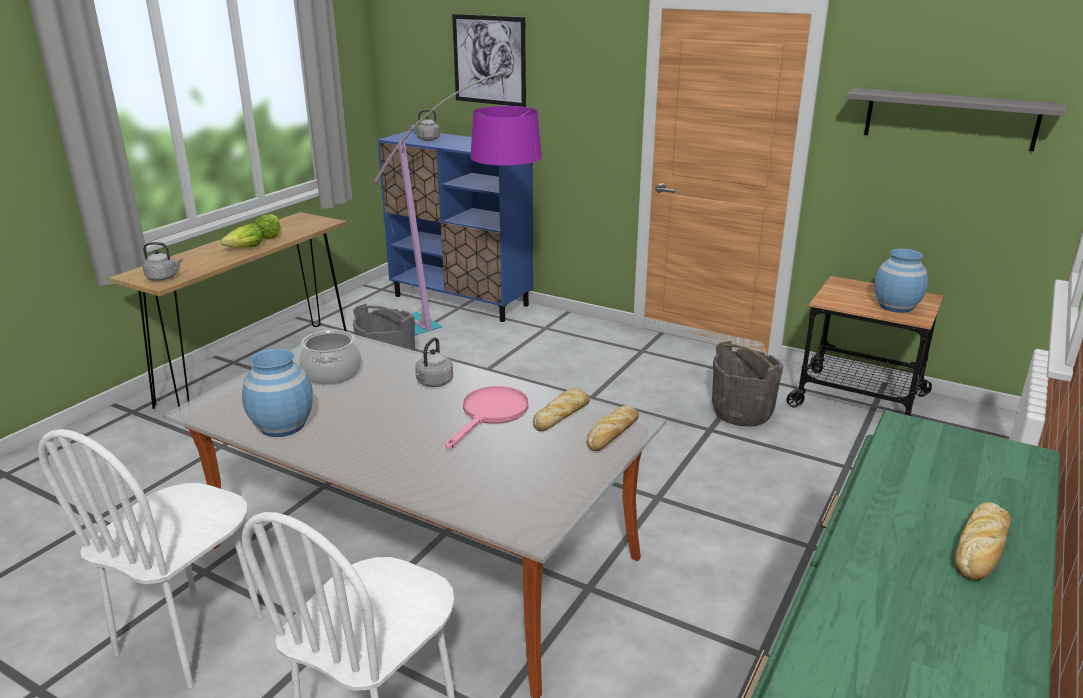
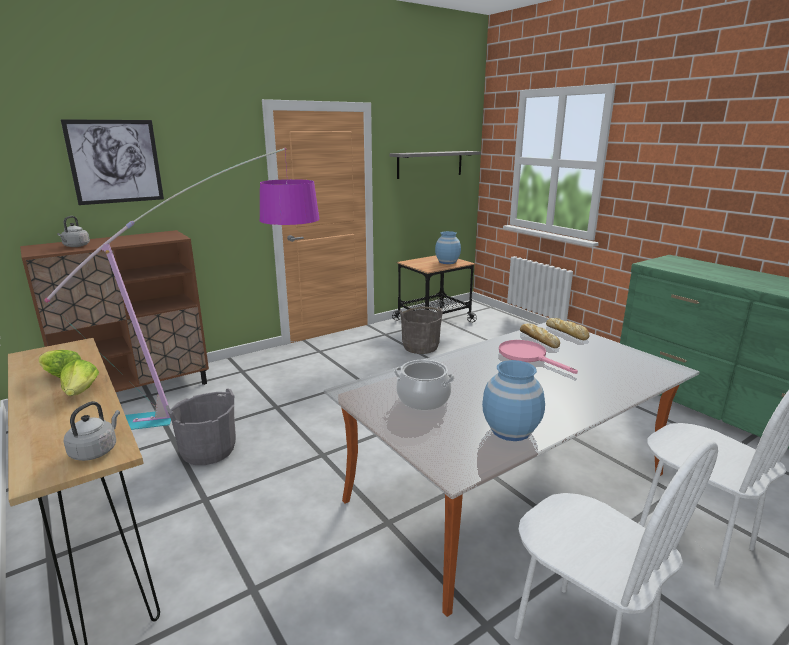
camera: 65 degrees left, 5 degrees down
blue cabinet [378,130,533,322] -> brown cabinet [20,230,209,392]
grey kettle [415,337,453,387] -> none
bread [955,502,1011,580] -> none

